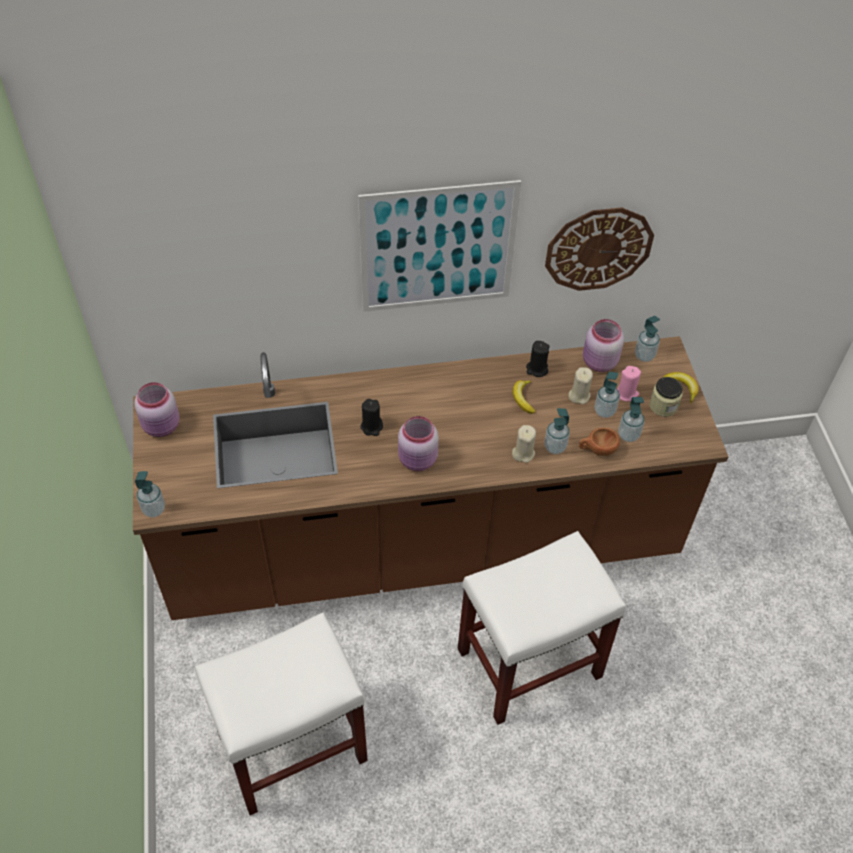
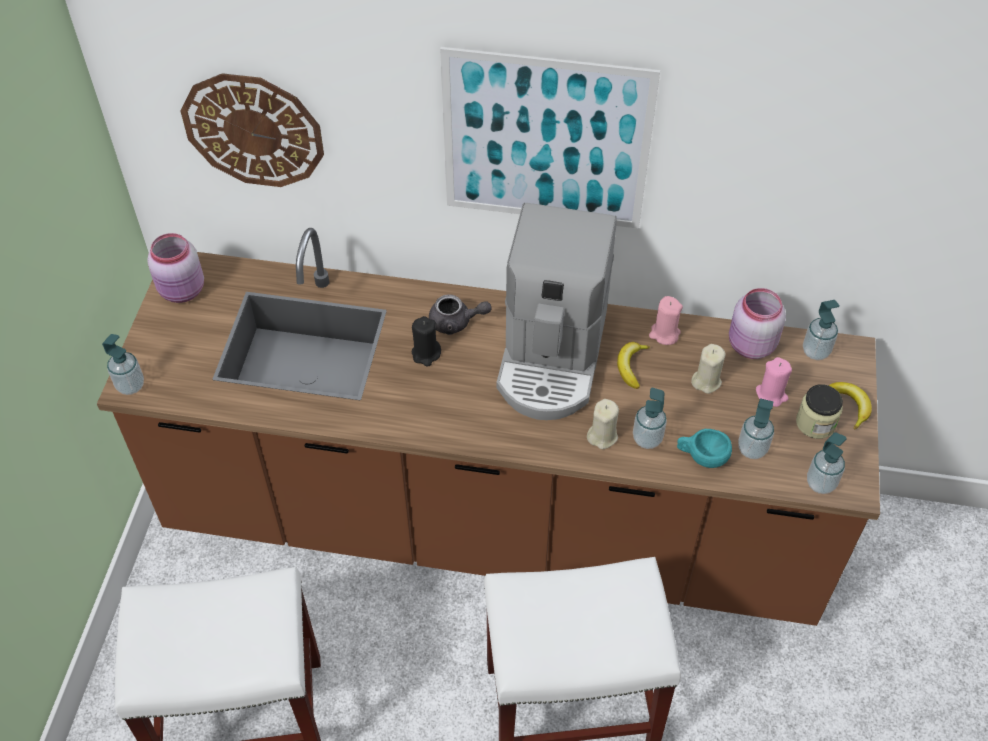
camera: 20 degrees right, 0 degrees up
pink jar [398,416,439,471] -> none
black candle [526,341,550,377] -> pink candle [649,296,683,345]
wall clock [545,207,654,291] -> wall clock moved to [181,73,324,187]
brown cup [579,428,620,456] -> turquoise cup [677,429,732,468]
soap dispenser [594,372,620,418] -> soap dispenser moved to [807,432,847,494]
none -> grey teapot [429,294,492,335]
none -> coffee machine [497,203,617,420]

